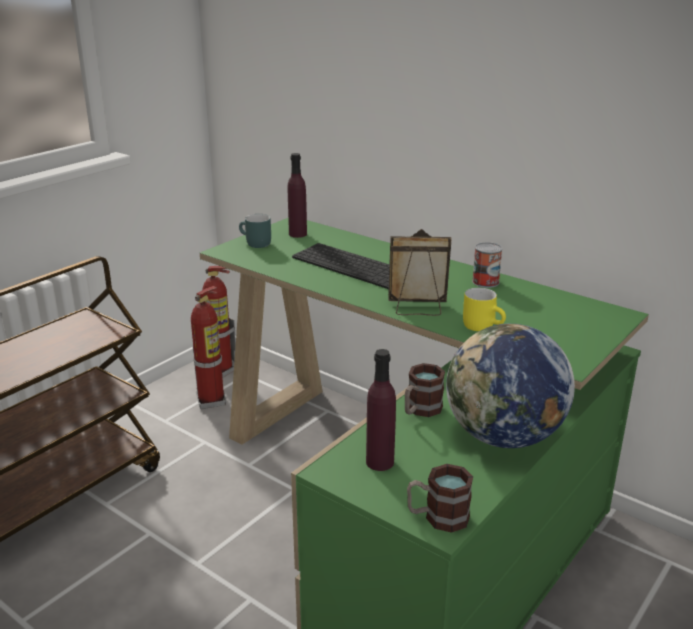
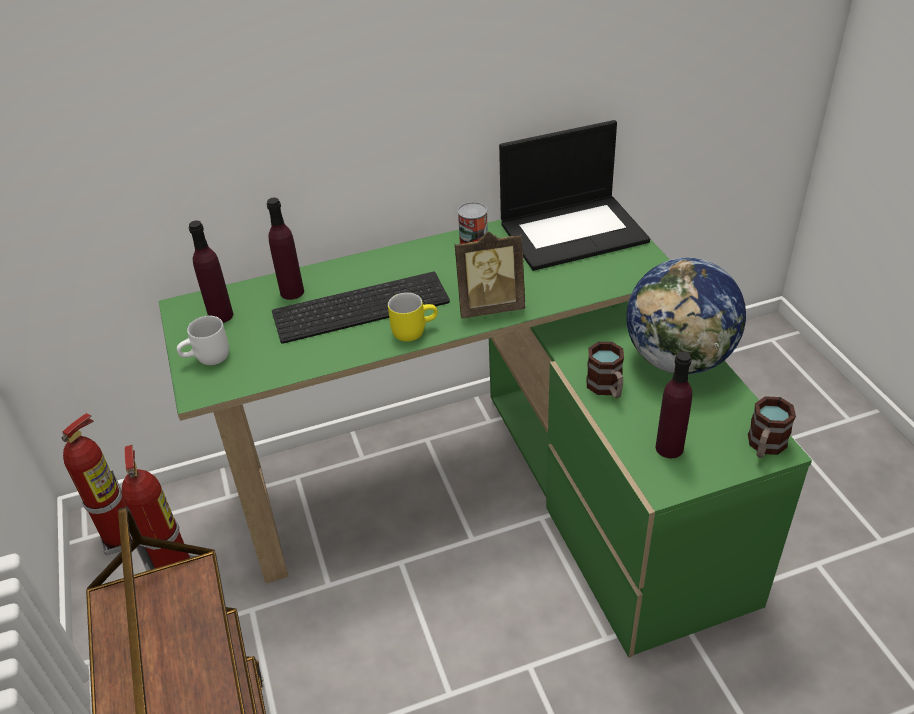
camera: 55 degrees left, 15 degrees up
turquoise mug [239,214,271,248] -> white mug [177,316,229,365]
picture frame [388,229,452,316] -> picture frame turned 135 degrees counterclockwise [455,231,525,318]
yellow mug [463,288,506,331] -> yellow mug moved to [388,292,438,342]
none -> purple bottle [267,198,304,300]
none -> laptop [499,120,650,271]

